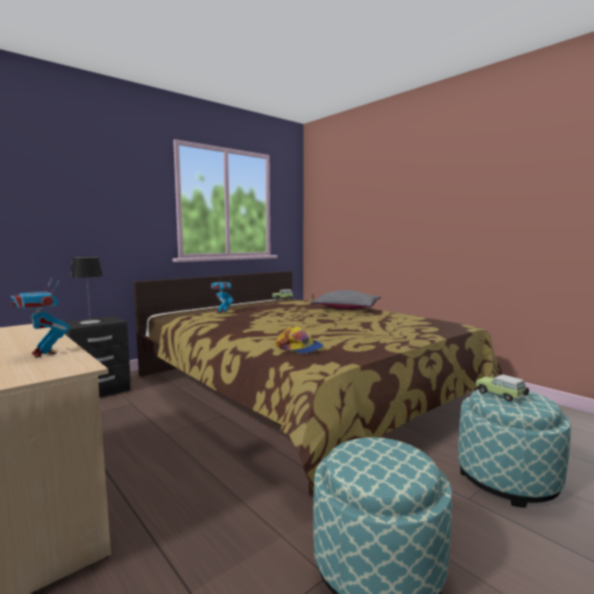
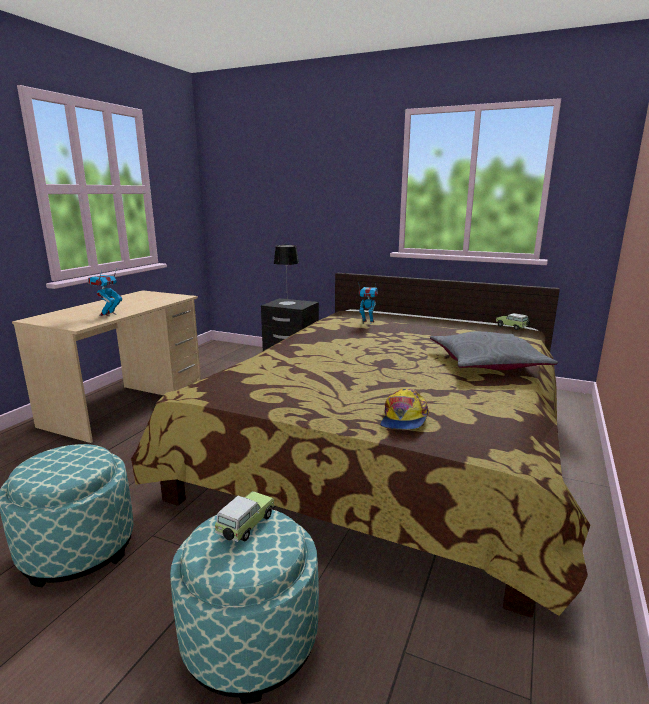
camera: 65 degrees right, 10 degrees up
cap [276,326,324,354] -> cap moved to [380,388,429,430]

